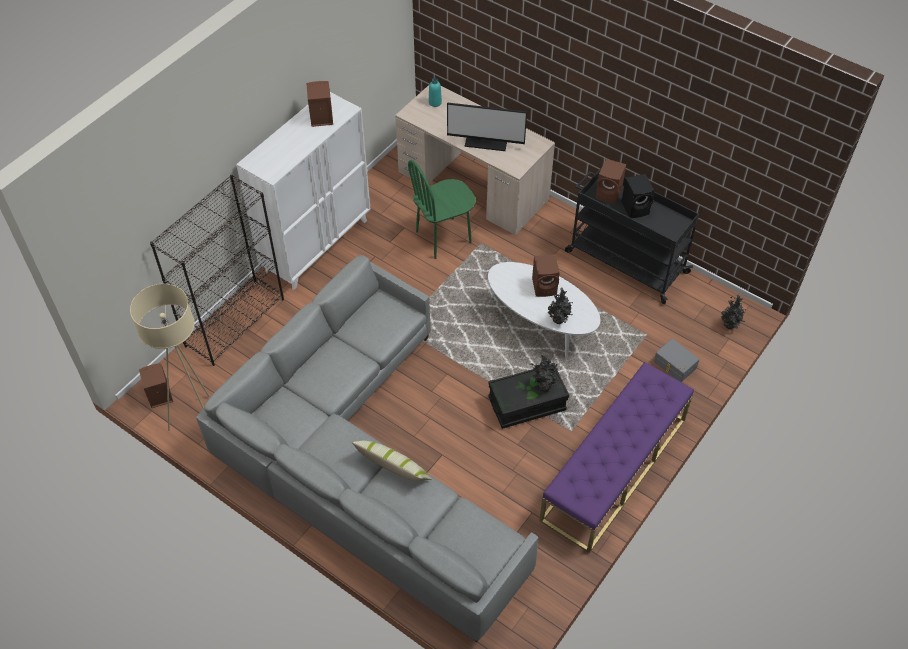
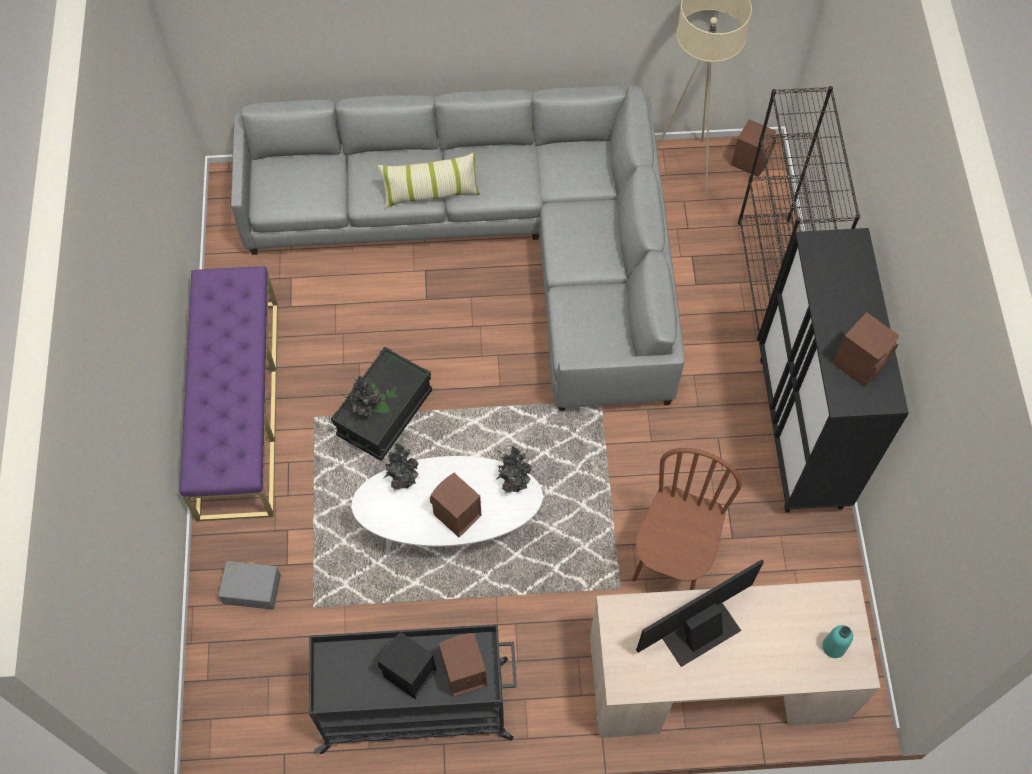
camera: 140 degrees right, 10 degrees up
white cabinet [236,92,371,290] -> black cabinet [759,228,909,513]
green chair [408,160,476,259] -> brown chair [632,448,742,590]
potted plant [721,294,746,329] -> potted plant moved to [497,446,533,493]

